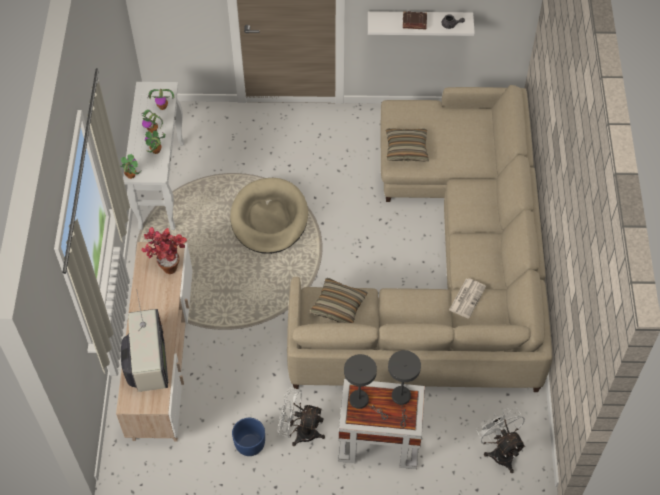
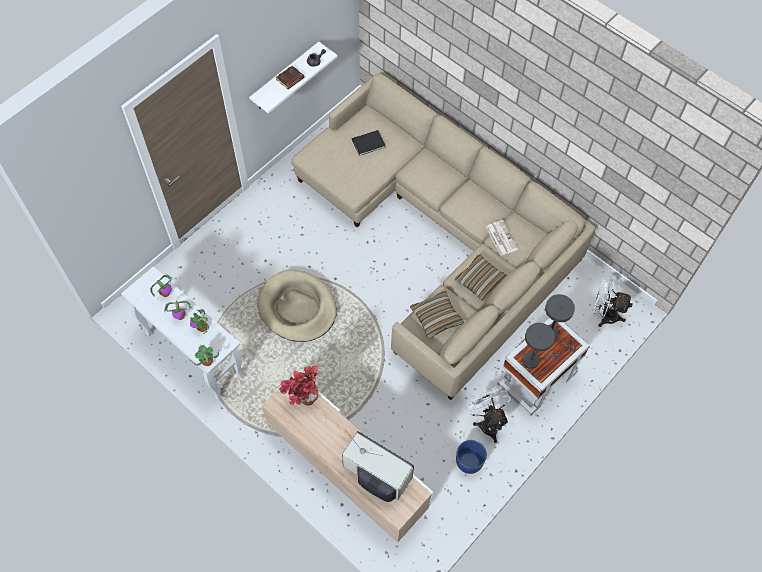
camera: 50 degrees left, 5 degrees up
white fan [277,388,325,446] -> white fan turned 105 degrees clockwise [467,387,511,443]
pillow [386,128,429,162] -> pillow moved to [455,254,507,302]
none -> black book [352,130,386,156]

